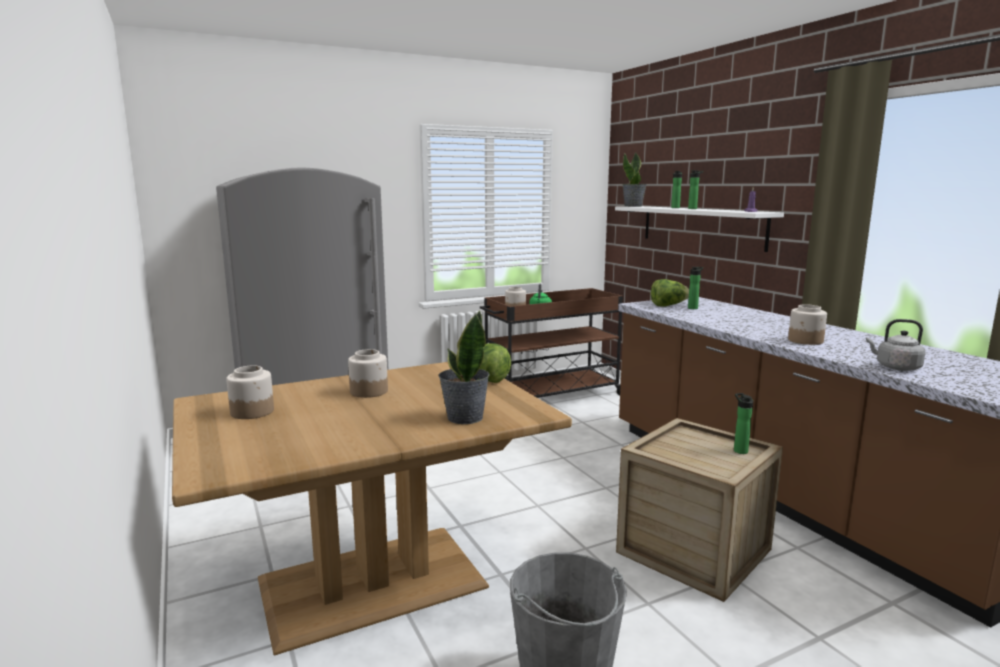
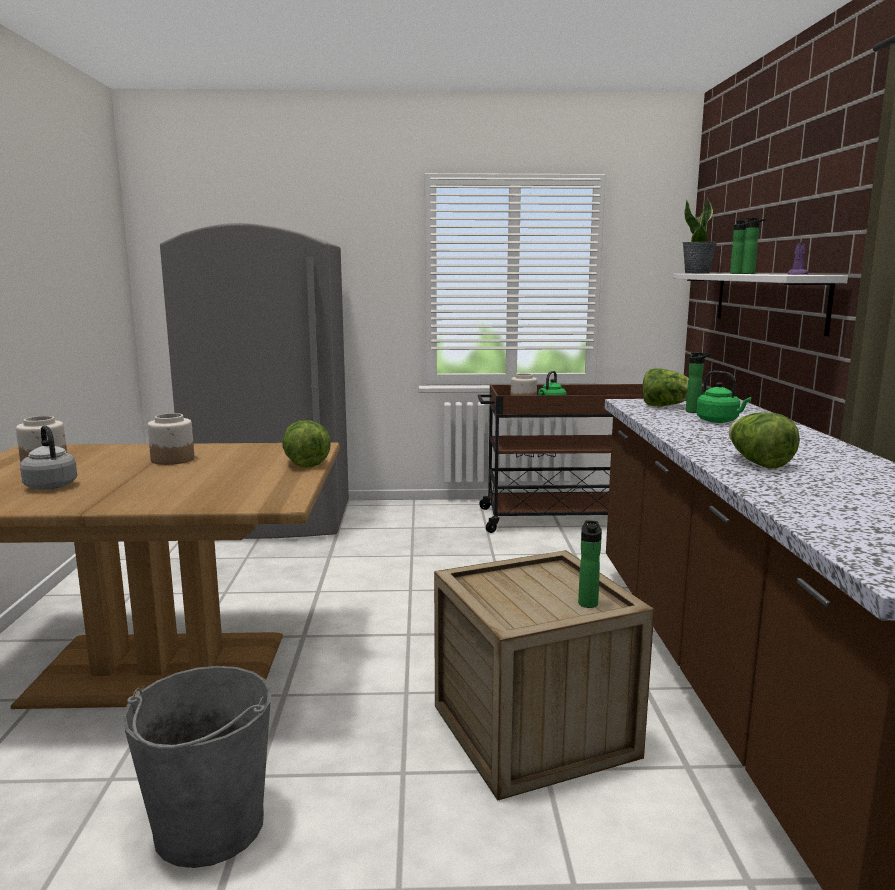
camera: 25 degrees right, 0 degrees up
potted plant [439,310,489,424] -> none
jar [788,304,827,345] -> lettuce [729,413,800,469]
grey kettle [866,319,925,371] -> grey kettle moved to [20,425,77,490]
none -> green kettle [696,371,751,423]

